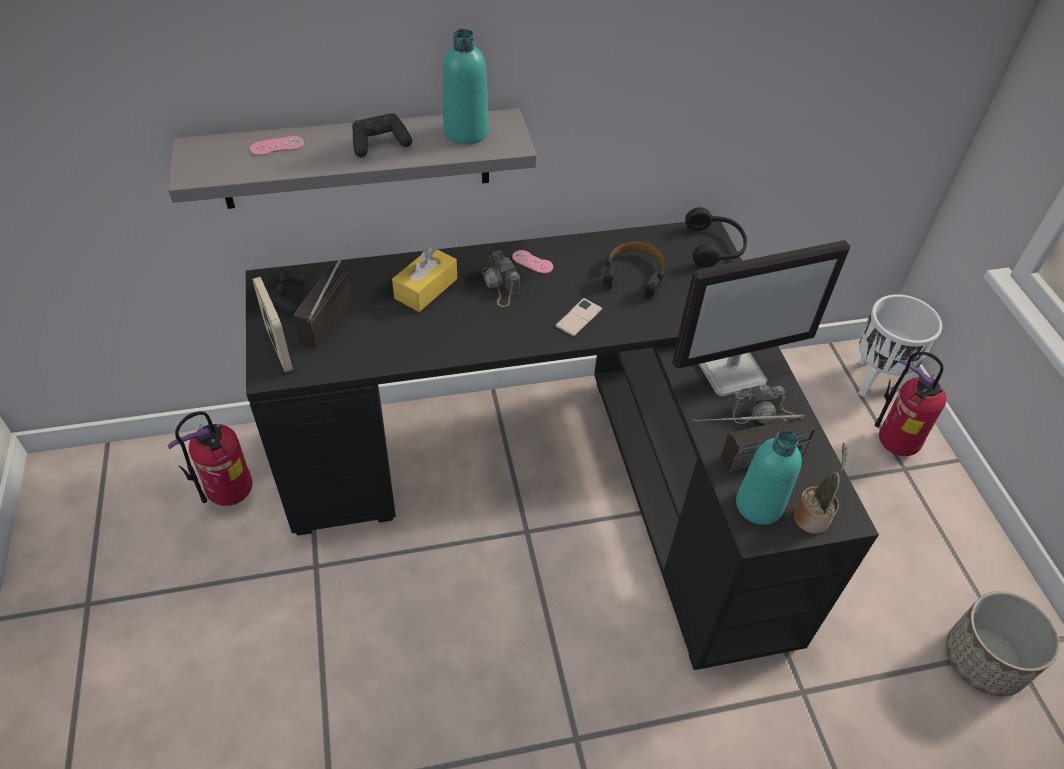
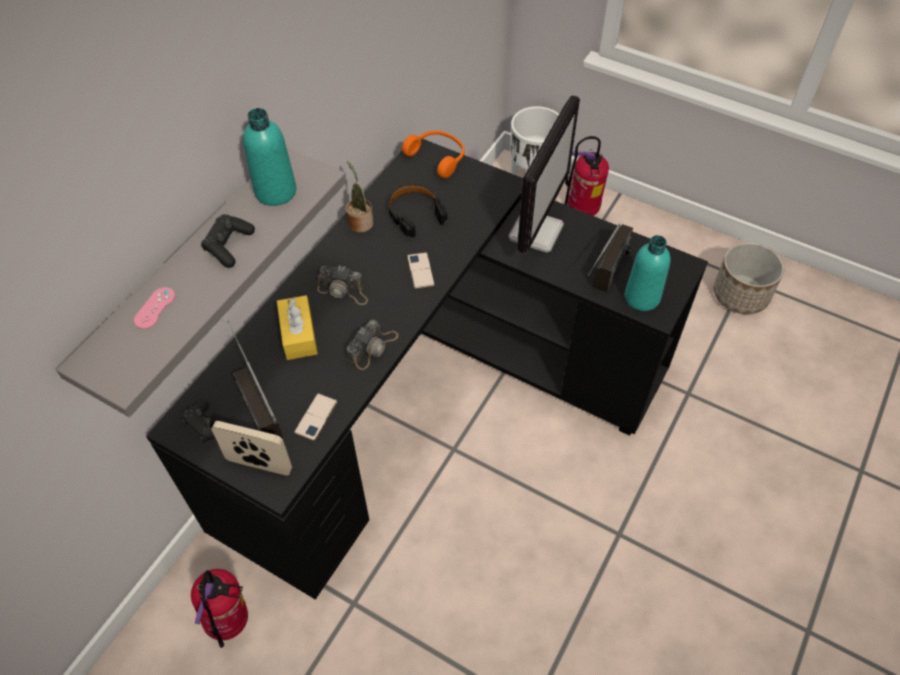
camera: 45 degrees left, 5 degrees up
pink game controller [512,250,553,274] -> none
black headphones [685,207,747,268] -> orange headphones [402,131,465,178]
camera [730,384,796,424] -> camera moved to [347,320,398,370]
potted plant [794,443,848,534] -> potted plant moved to [346,161,373,233]
none -> phone [294,393,338,441]

